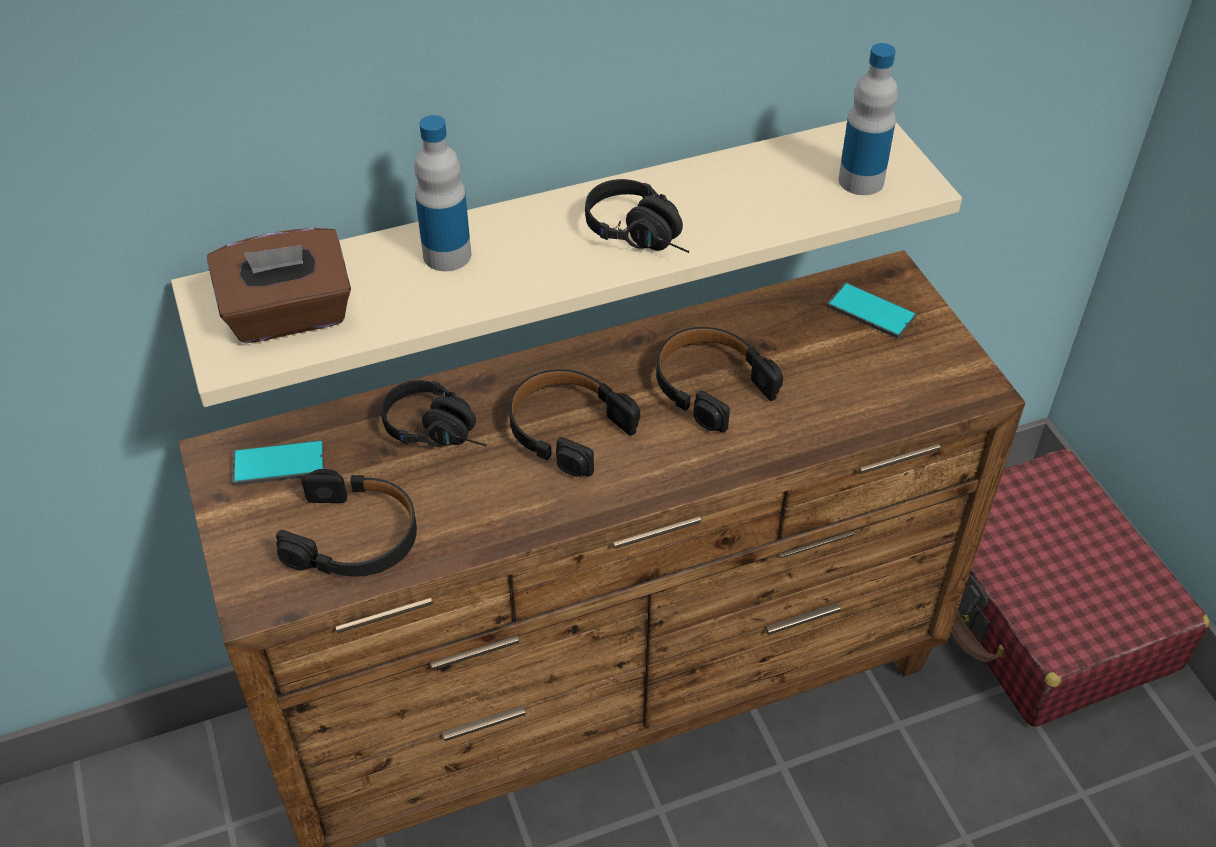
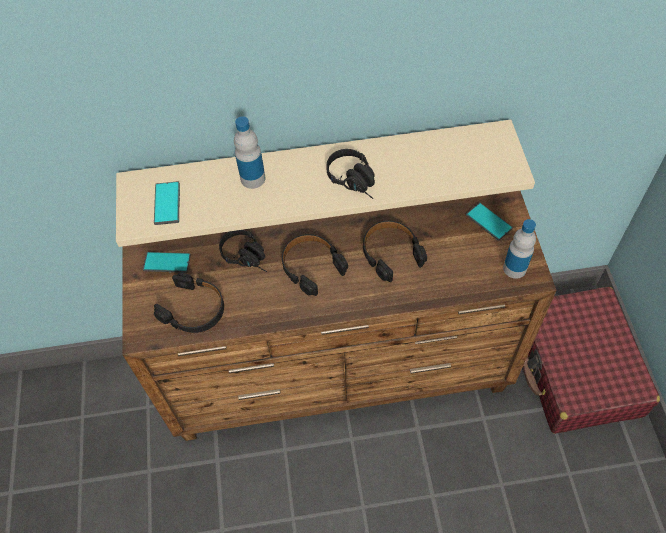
camera: 15 degrees right, 10 degrees up
brown tissue box [207,228,351,343] -> phone [154,181,180,225]
bottle [838,43,898,195] -> bottle moved to [503,219,536,279]

